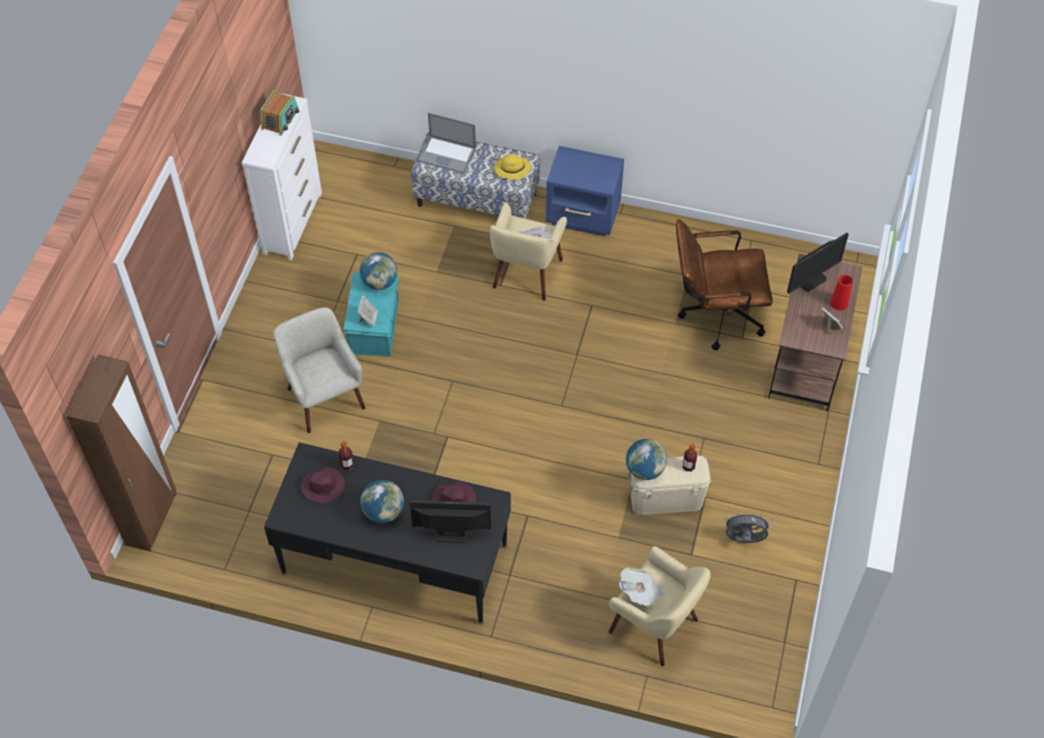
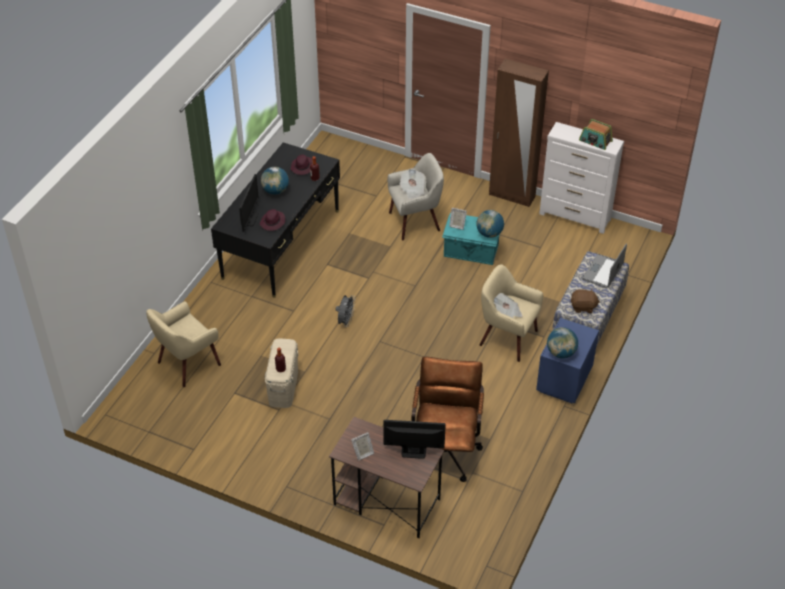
camera: 100 degrees right, 10 degrees down
brown wardrobe [66,354,177,551] -> brown wardrobe moved to [489,59,549,207]
yellow hat [495,154,531,180] -> brown plush toy [570,289,600,313]
newspaper [619,568,665,607] -> newspaper moved to [400,168,426,200]
globe [626,439,667,480] -> globe moved to [547,327,578,358]
grey fan [723,511,772,543] -> grey fan moved to [335,295,355,327]
monitor [787,233,849,294] -> monitor turned 120 degrees clockwise [383,420,446,459]
red vase [830,275,853,310] -> none

